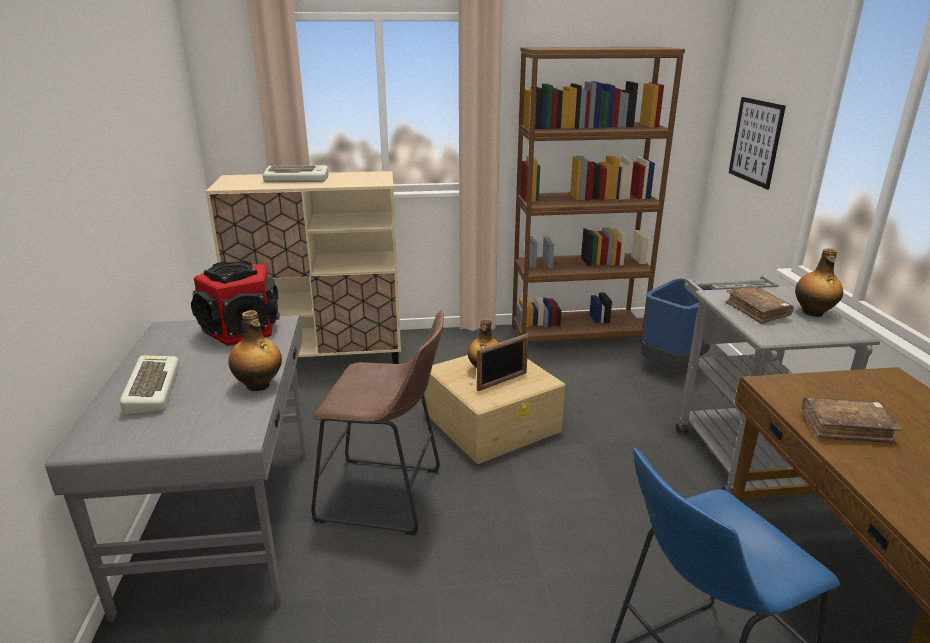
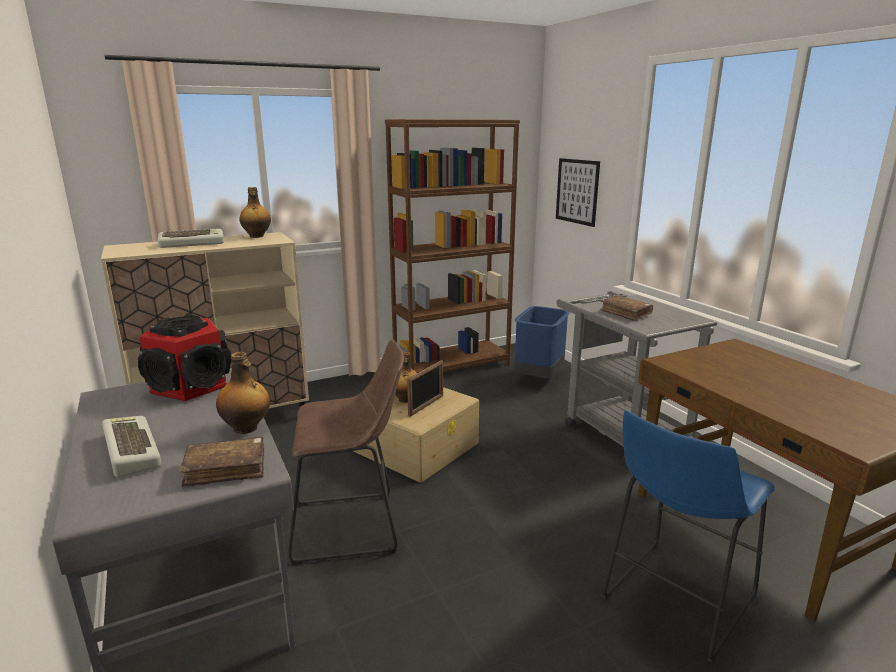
camera: 20 degrees left, 5 degrees down
bottle [795,248,843,317] -> bottle moved to [239,187,271,238]
brown book [801,397,902,444] -> brown book moved to [179,437,264,487]

